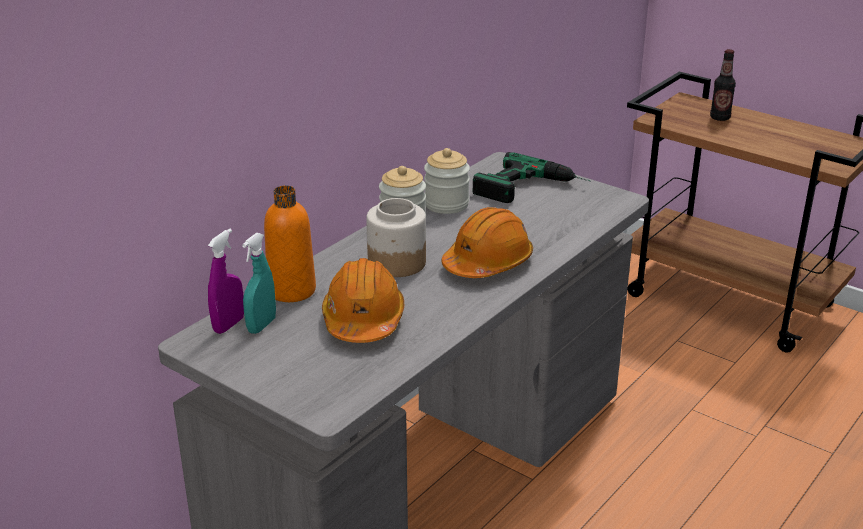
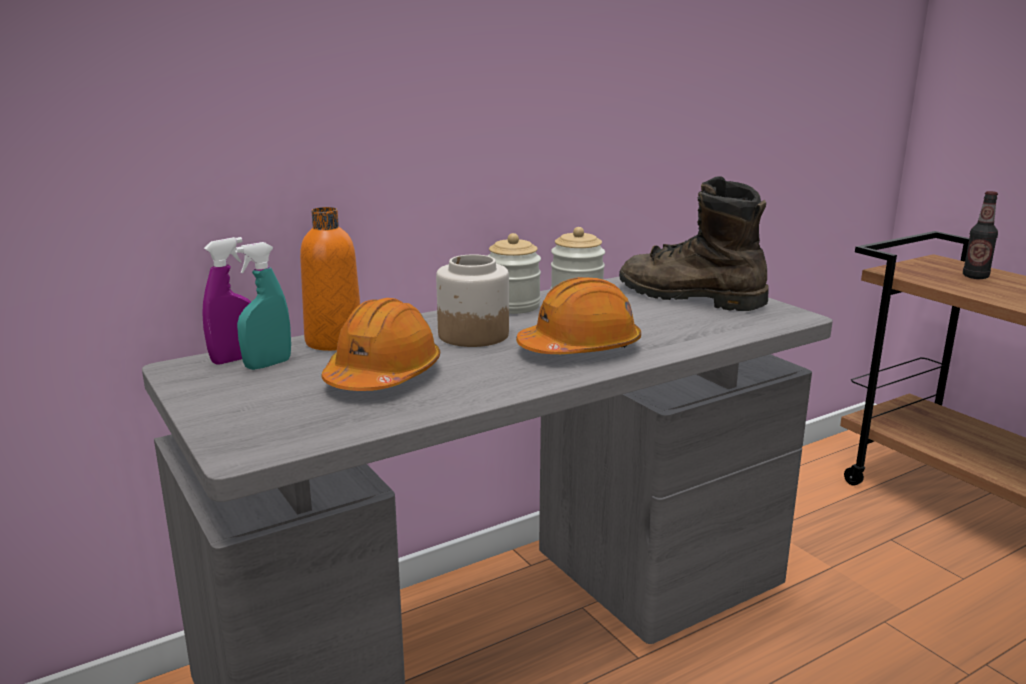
camera: 20 degrees right, 10 degrees down
power drill [472,152,591,203] -> brown boot [619,176,769,311]

